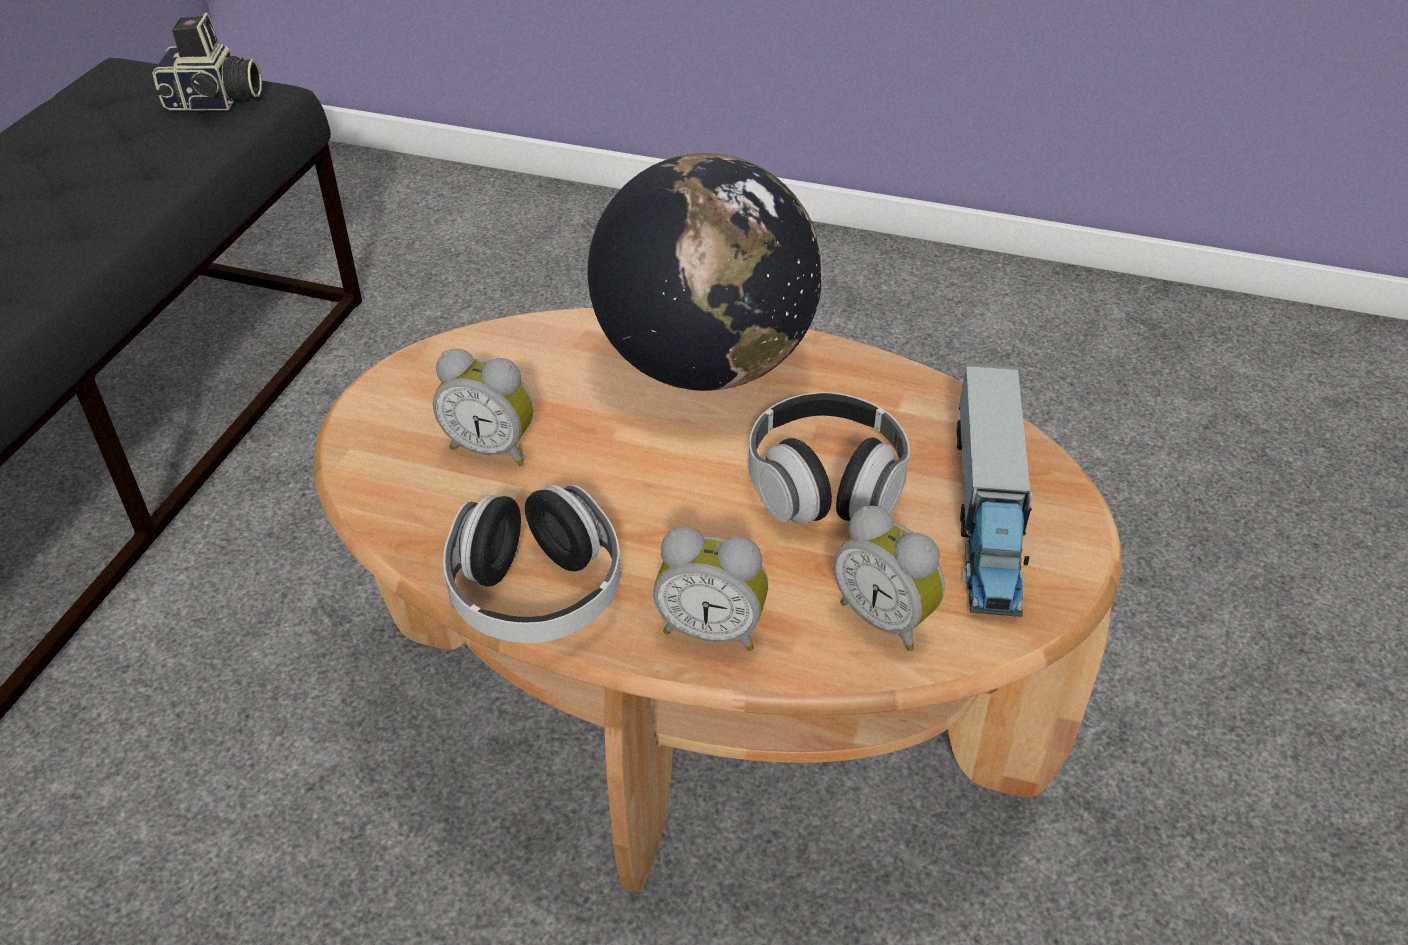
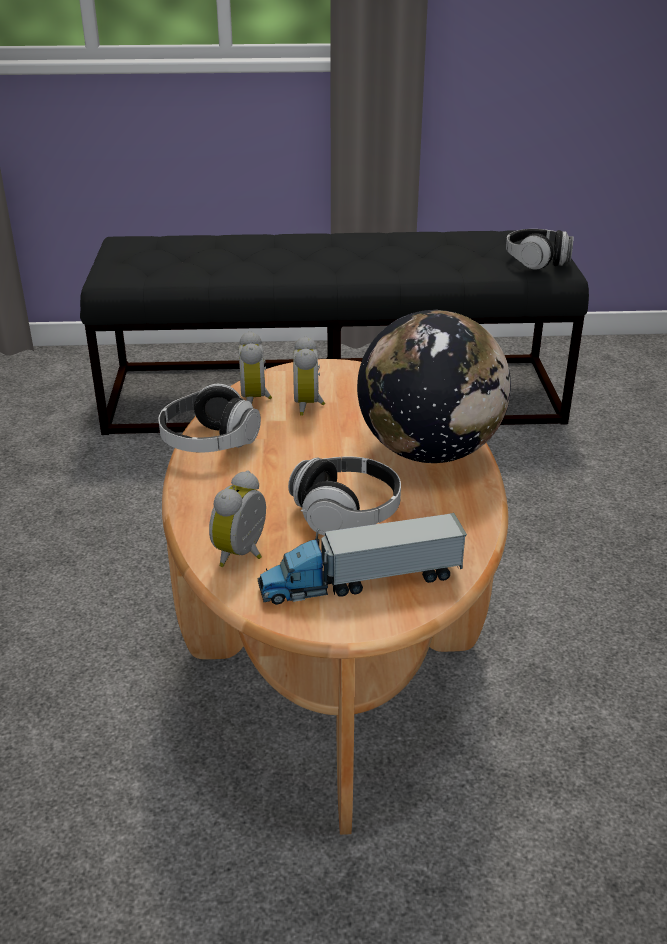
camera: 70 degrees right, 10 degrees down
camera [152,13,262,111] -> headphones [506,229,574,270]
alarm clock [653,526,768,651] -> alarm clock moved to [239,331,272,404]

